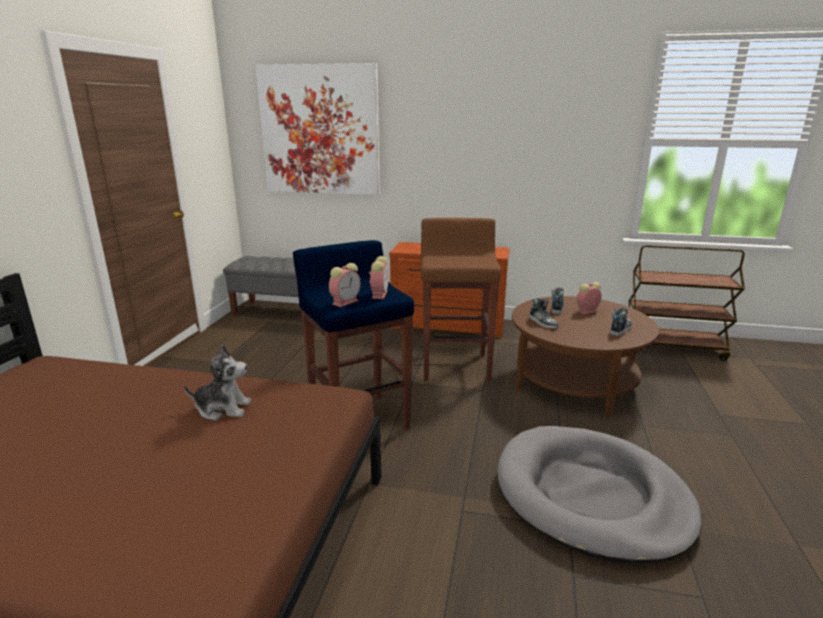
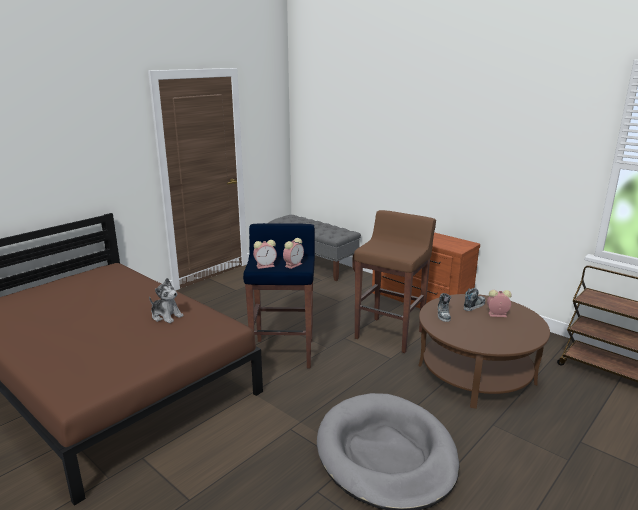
camera: 30 degrees right, 0 degrees up
picture [255,63,380,195] -> none
shoe [610,307,632,336] -> none

